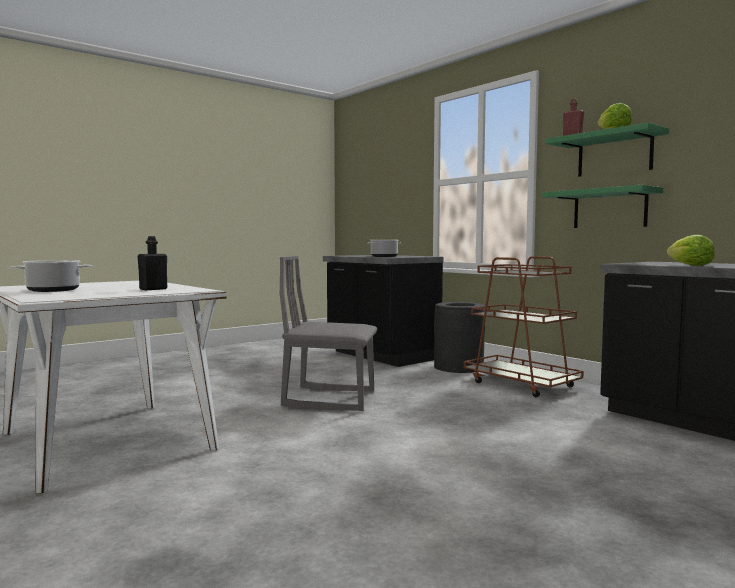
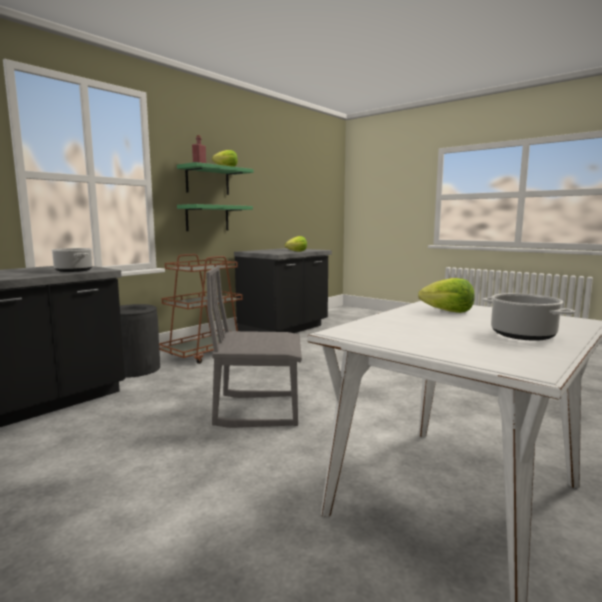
camera: 100 degrees left, 5 degrees up
black bottle [137,236,167,290] -> lettuce [418,278,474,313]
grey chair [280,256,377,411] -> grey chair turned 90 degrees clockwise [206,266,302,428]

